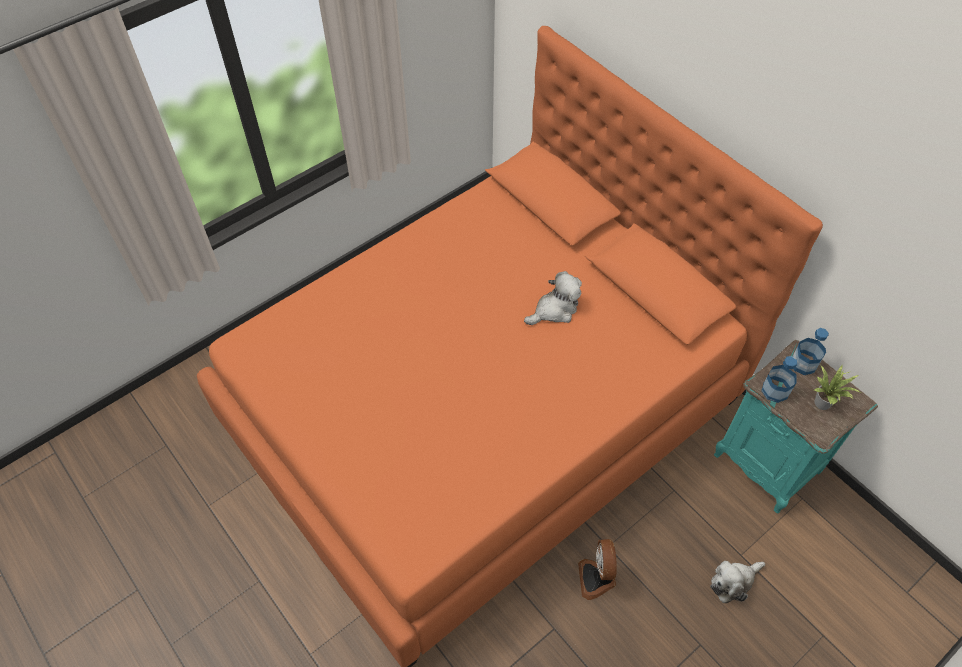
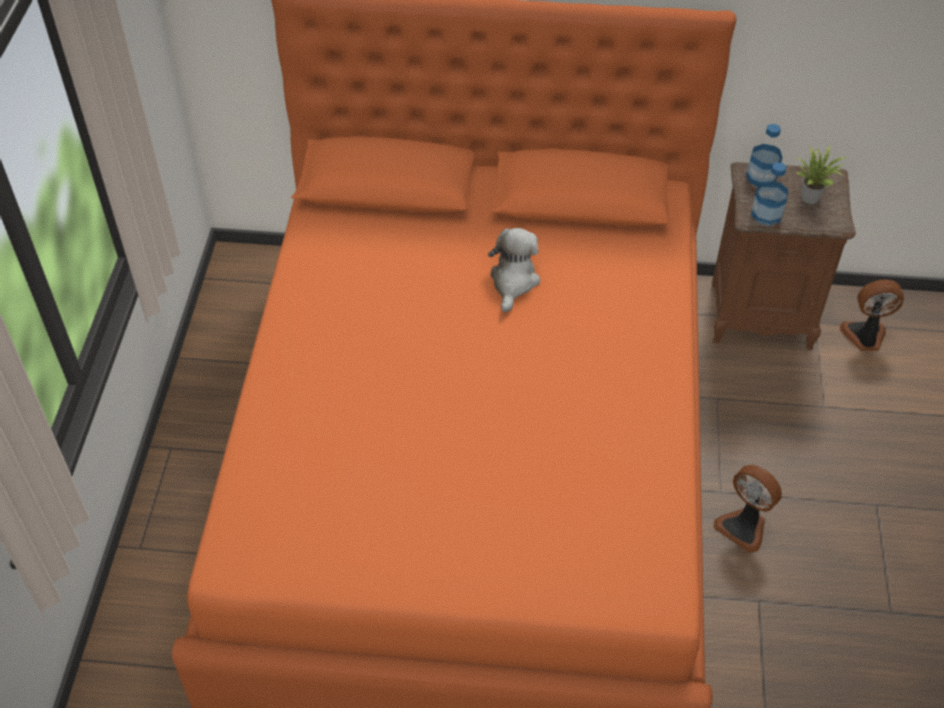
camera: 45 degrees left, 5 degrees down
plush toy [710,561,765,603] -> none
turquoise nightstand [714,340,878,513] -> brown nightstand [712,162,856,350]
none -> fan [840,279,904,351]

